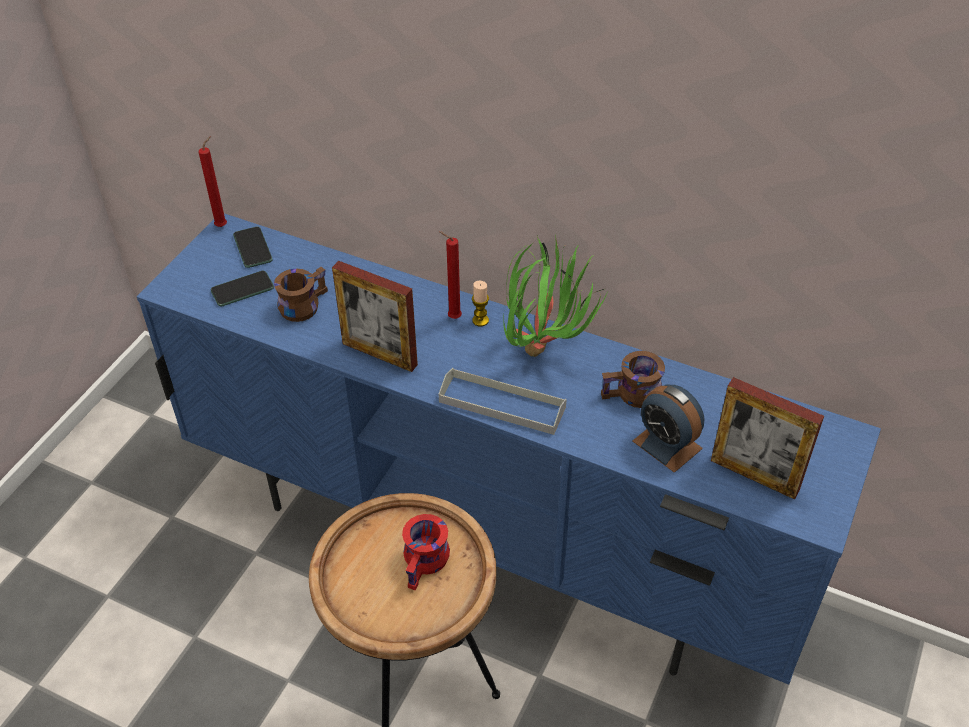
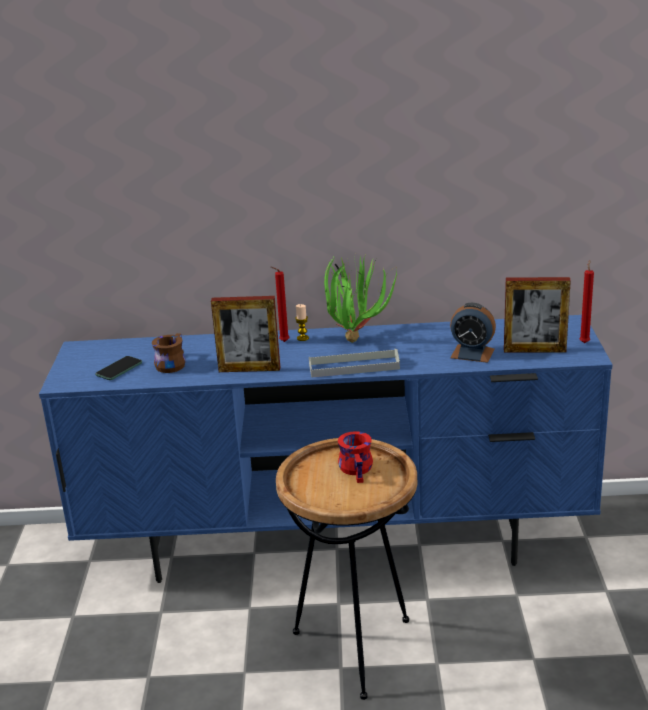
camera: 25 degrees left, 20 degrees down
red candle [199,136,227,227] -> red candle moved to [579,260,594,343]
phone [233,227,272,268] -> none
brown mug [601,351,665,408] -> none

